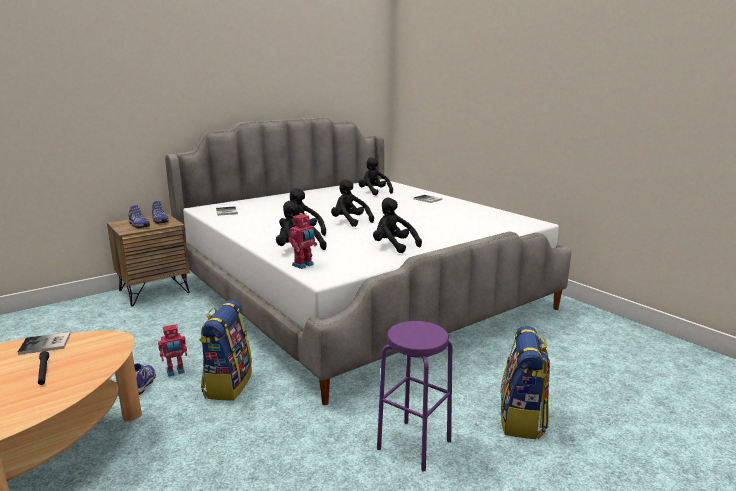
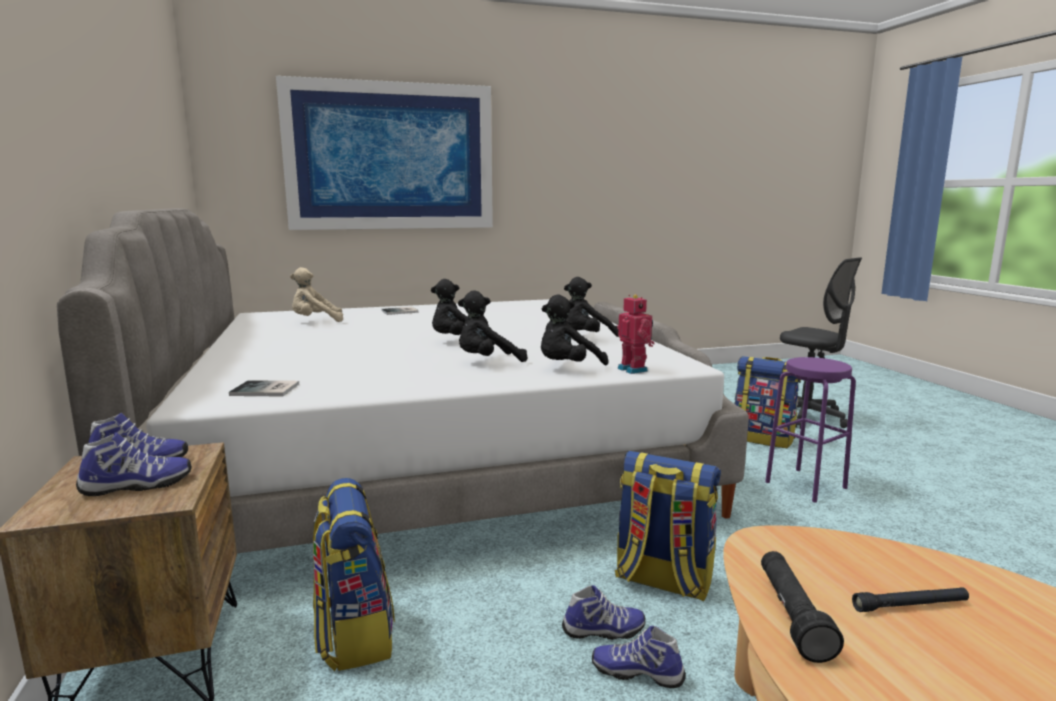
camera: 70 degrees left, 5 degrees down
book [18,332,71,355] -> black flashlight [761,551,844,663]
toy robot [158,324,187,377] -> shoe [562,585,645,640]
black plush toy [358,158,393,196] -> beige plush toy [290,267,343,322]
none -> picture [276,76,493,230]
none -> backpack [313,478,395,671]
none -> grey office chair [780,257,862,429]

